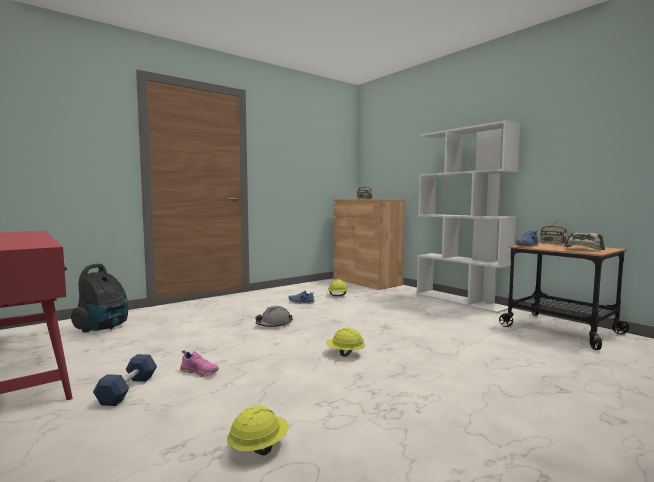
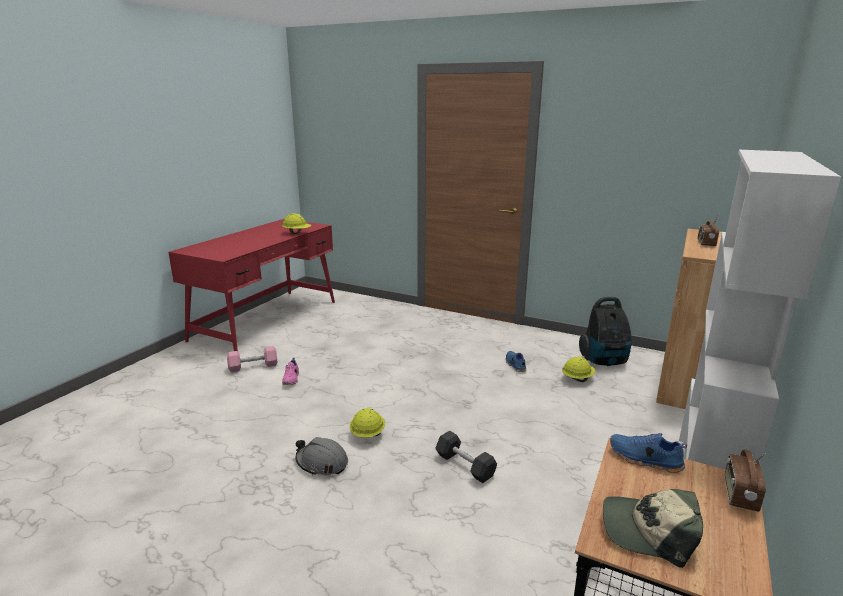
camera: 65 degrees right, 15 degrees up
vacuum cleaner [71,264,128,332] -> vacuum cleaner moved to [579,297,632,366]
blue dumbbell [93,354,157,406] -> pink dumbbell [227,346,277,372]
yellow hard hat [227,405,288,456] -> yellow hard hat moved to [282,213,311,234]
grey hard hat [255,306,293,327] -> grey hard hat moved to [296,437,348,476]
none -> black dumbbell [435,431,497,483]

